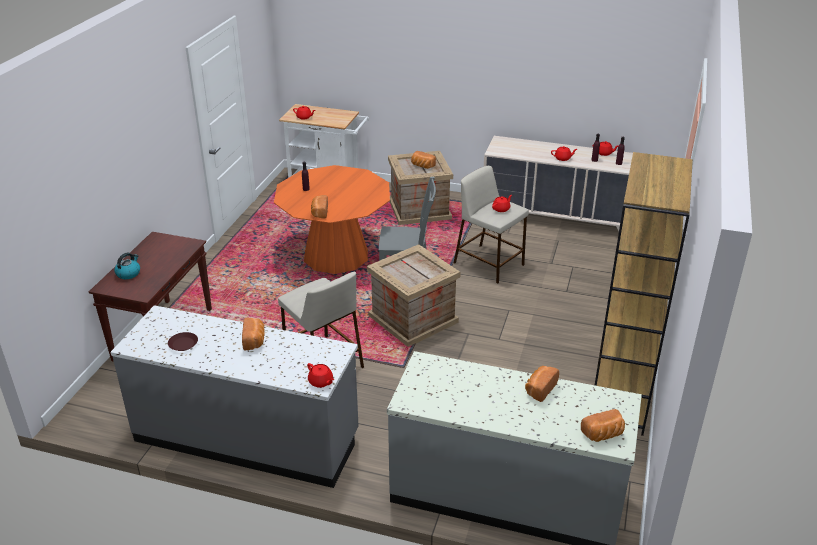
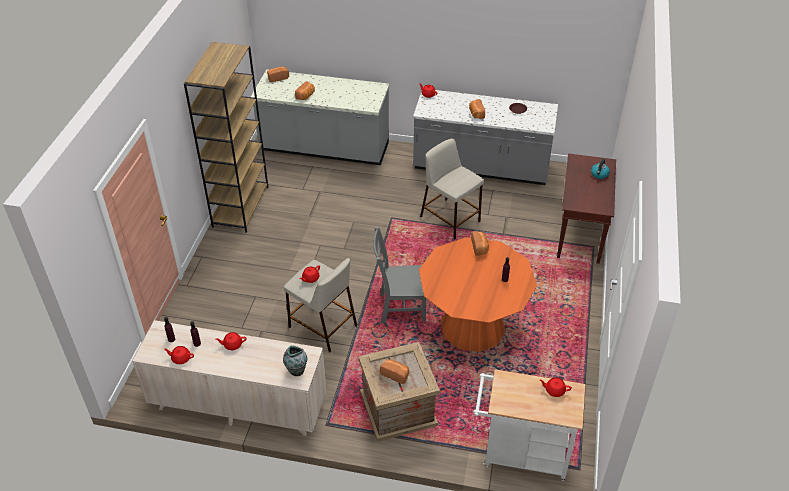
camera: 175 degrees right, 10 degrees up
crate [367,244,461,347] -> none
none -> vase [283,345,307,376]

